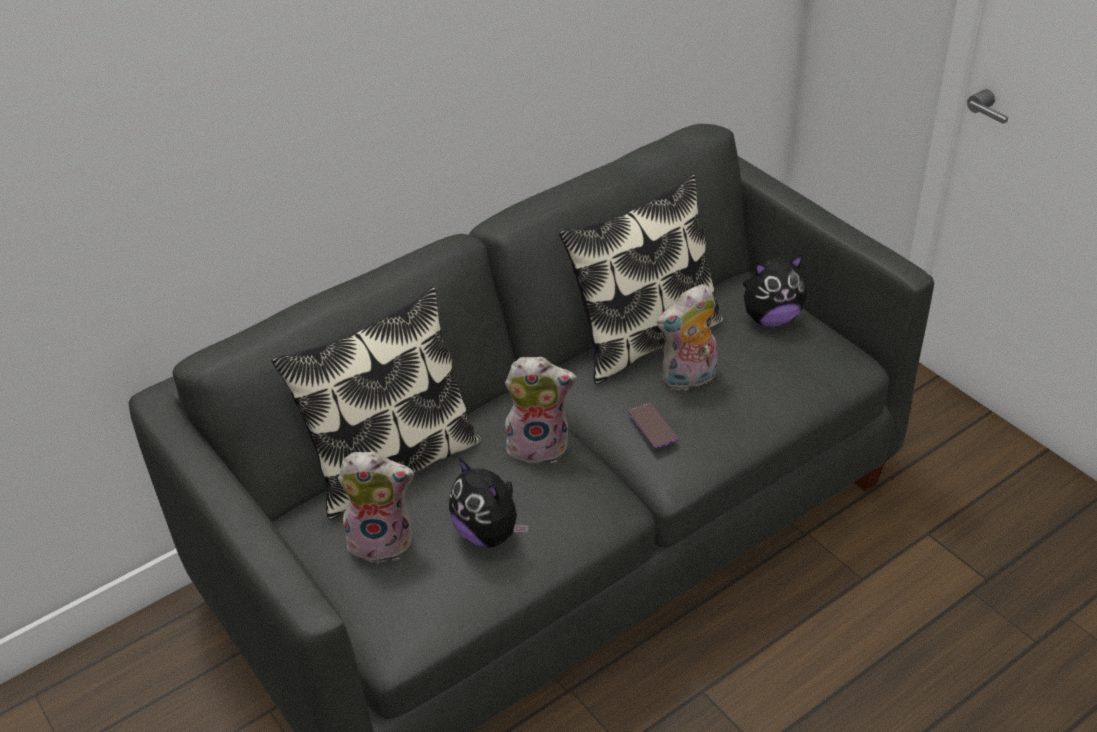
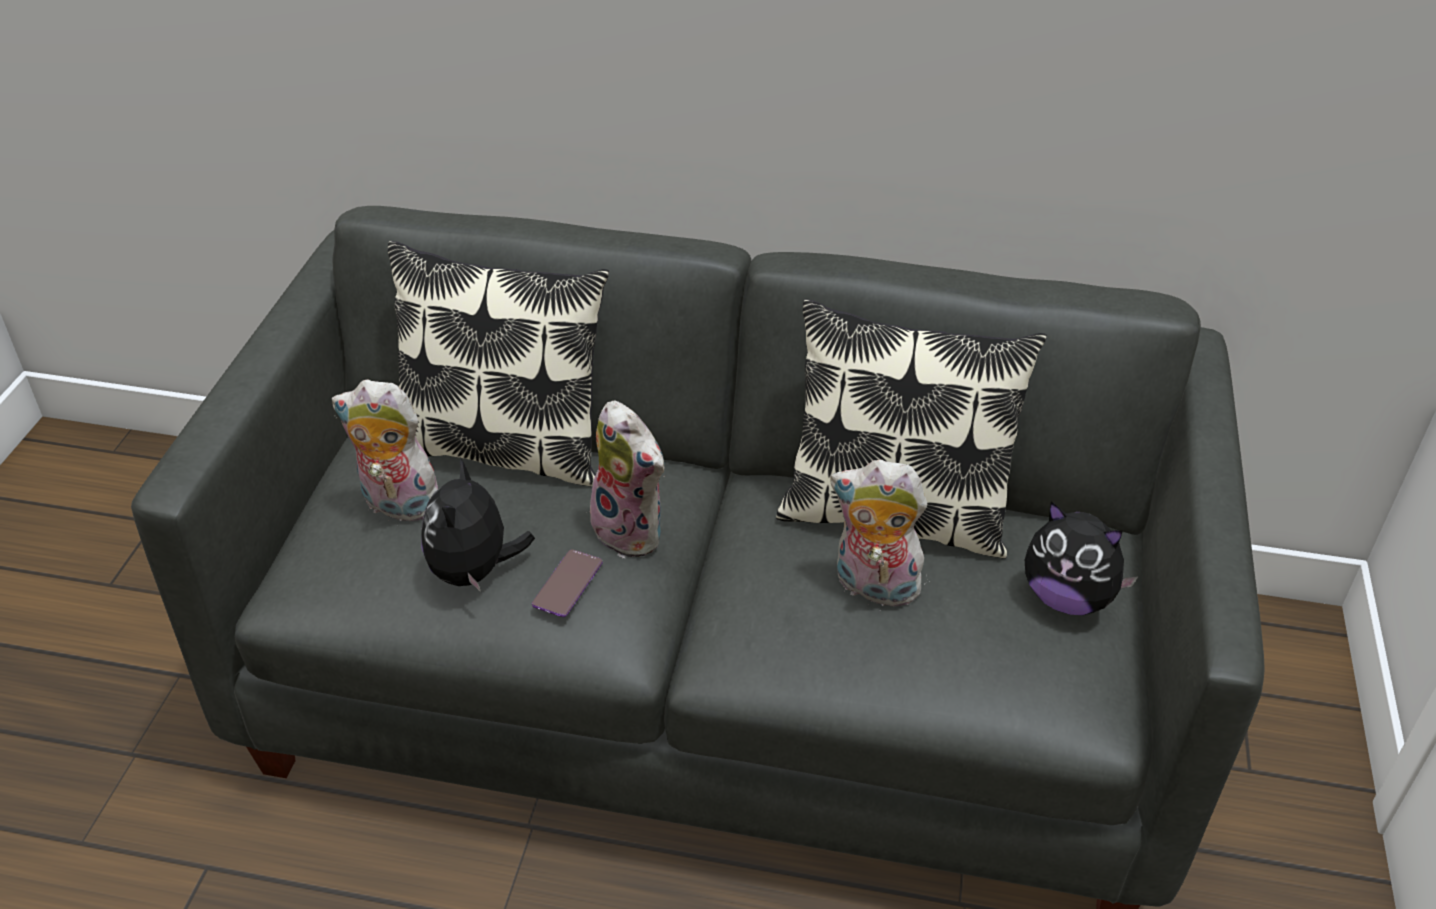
camera: 45 degrees right, 0 degrees up
plush toy [338,452,414,563] -> plush toy turned 150 degrees clockwise [332,380,438,526]
phone [628,403,678,448] -> phone moved to [532,549,603,617]

